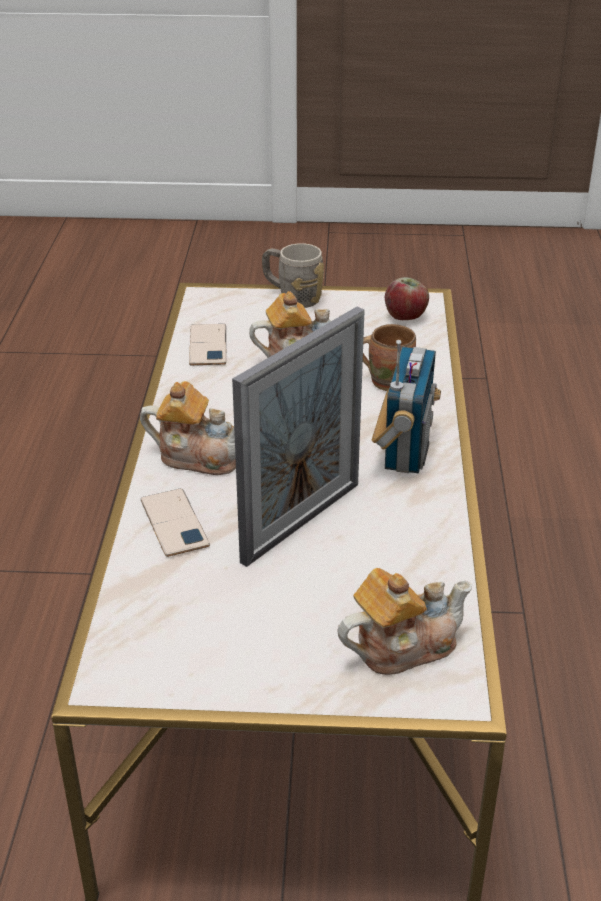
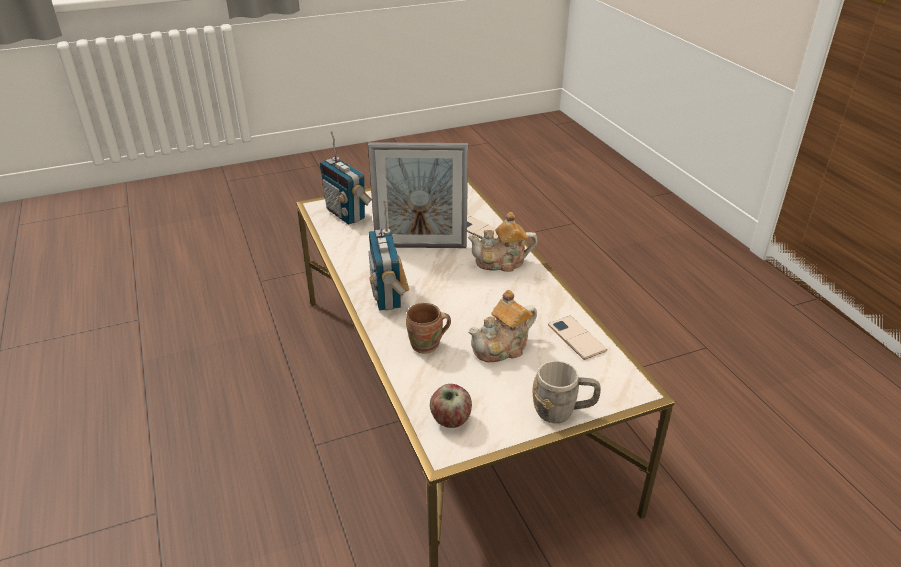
camera: 155 degrees right, 0 degrees up
picture frame [232,307,365,567] -> picture frame turned 105 degrees counterclockwise [368,142,468,248]
teapot [337,568,472,675] -> radio [320,131,372,225]

